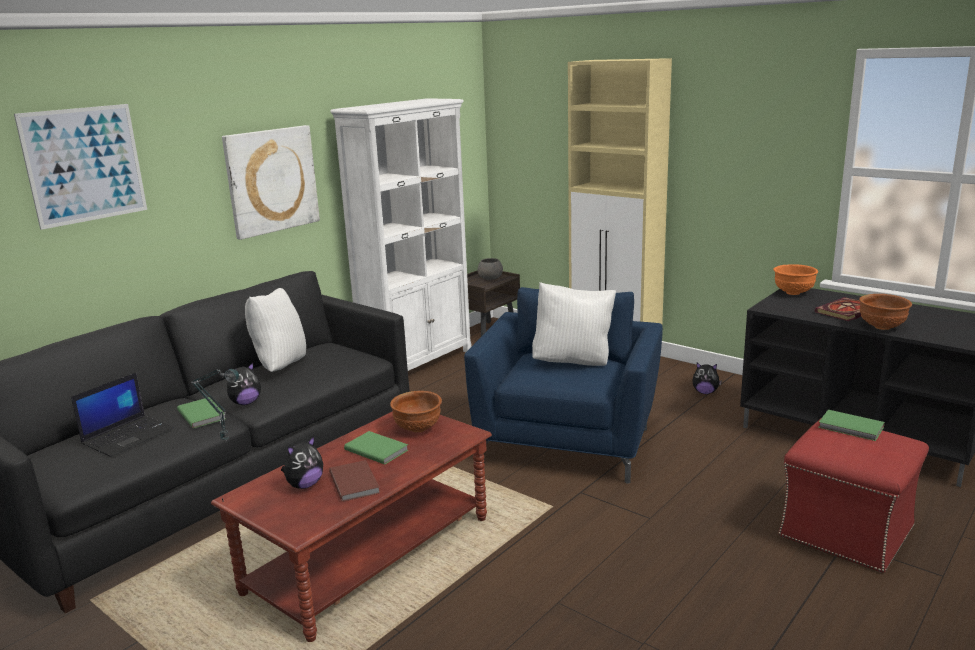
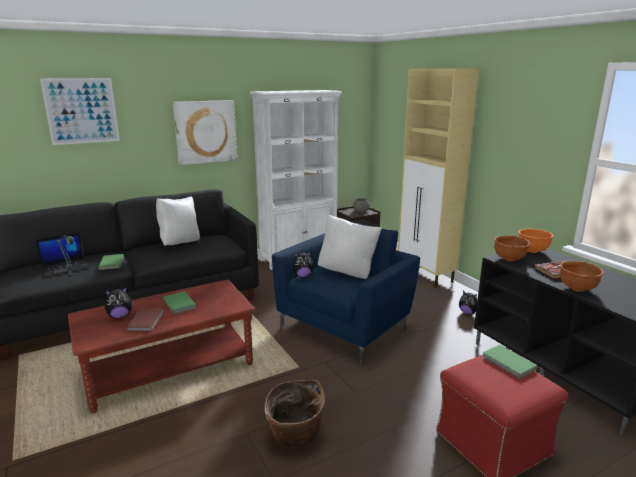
camera: 20 degrees right, 0 degrees up
plush toy [227,362,261,405] -> plush toy moved to [292,251,314,277]
brown bowl [390,391,442,432] -> brown bowl moved to [494,235,530,261]
none -> basket [264,380,325,447]

